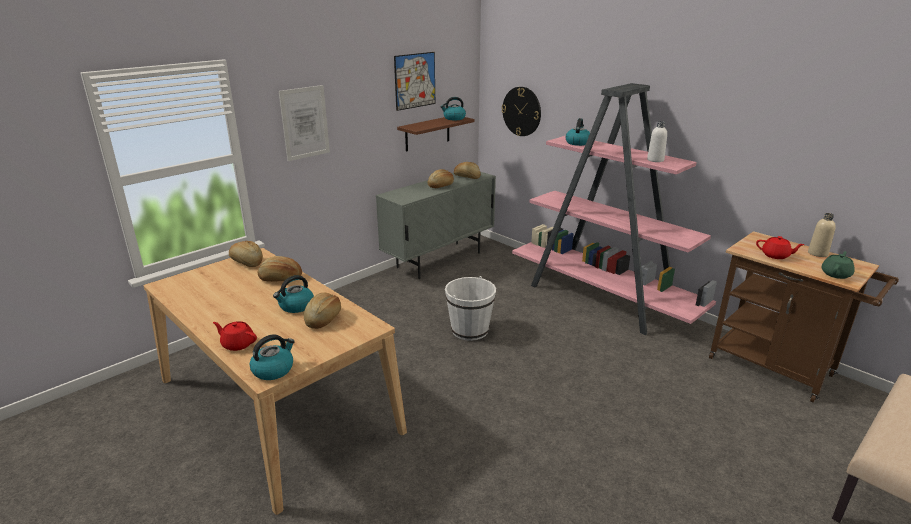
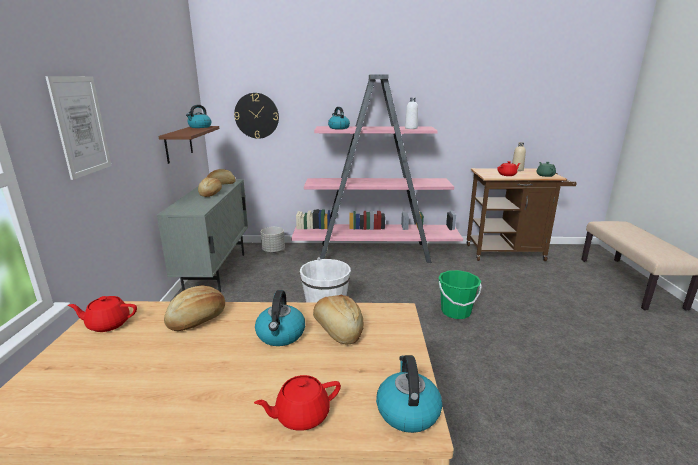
camera: 45 degrees left, 5 degrees down
bread [229,241,263,267] -> red teapot [68,296,137,332]
picture [394,52,435,111] -> none
none -> grey planter [261,227,285,253]
none -> green bucket [438,270,482,319]

